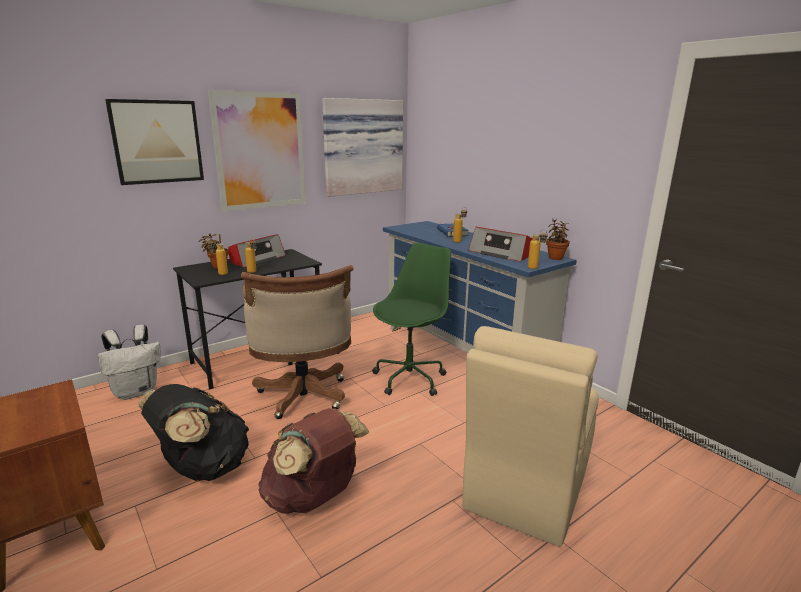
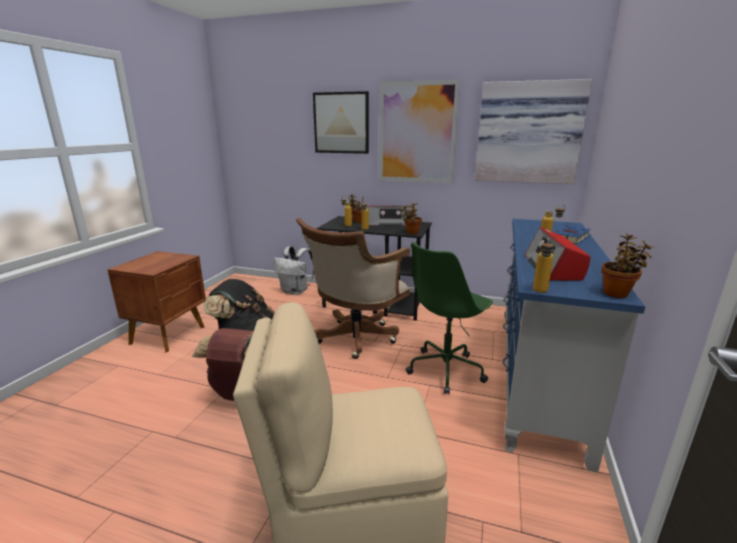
camera: 55 degrees right, 0 degrees up
green office chair [372,243,451,396] -> green office chair turned 135 degrees clockwise [405,242,493,394]
none -> potted plant [402,203,422,234]

